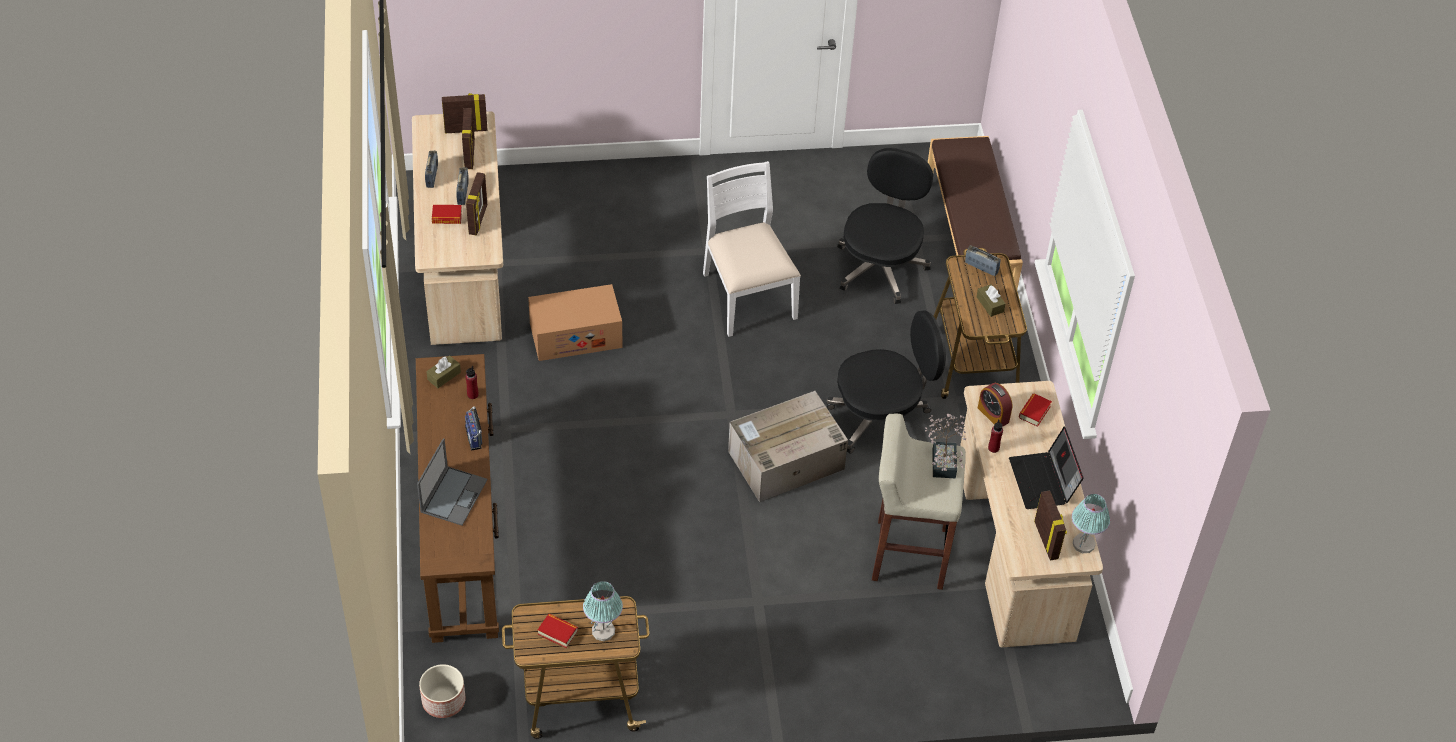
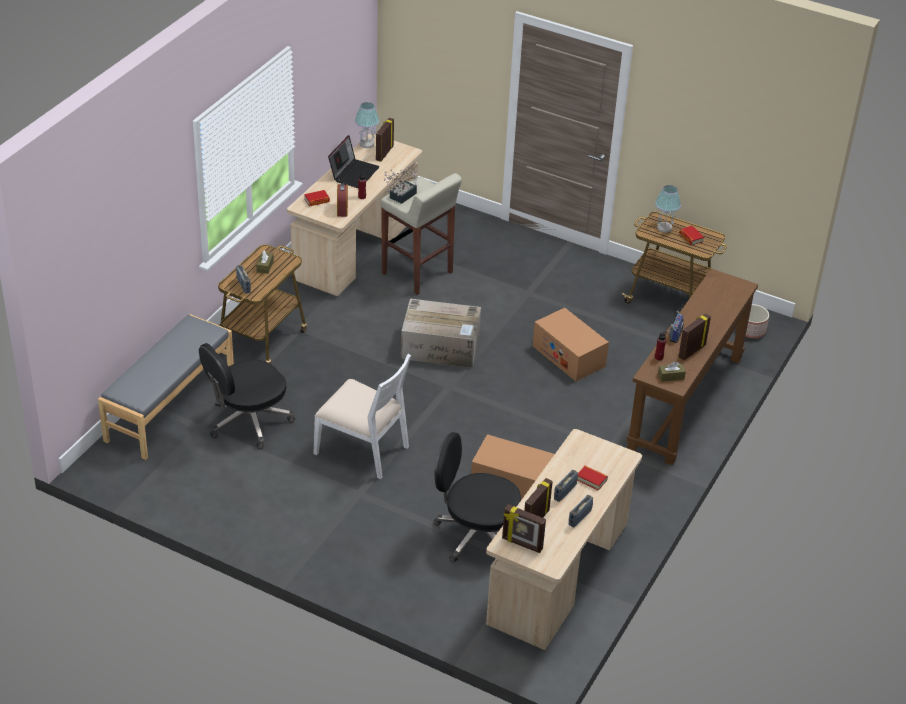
camera: 145 degrees left, 10 degrees down
laptop [417,438,487,526] -> none
picture frame [466,172,487,235] -> picture frame moved to [678,314,711,361]
white chair [703,161,801,337] -> white chair turned 75 degrees counterclockwise [313,354,411,479]
black office chair [826,310,946,454] -> black office chair moved to [433,432,521,563]
brown bench [928,136,1023,307] -> grey bench [98,314,234,460]
none -> cardboard box [533,308,609,381]

